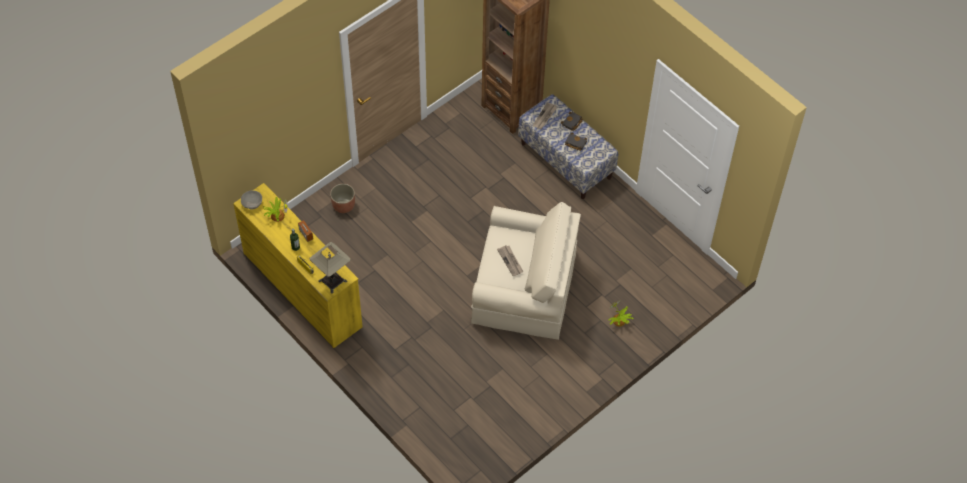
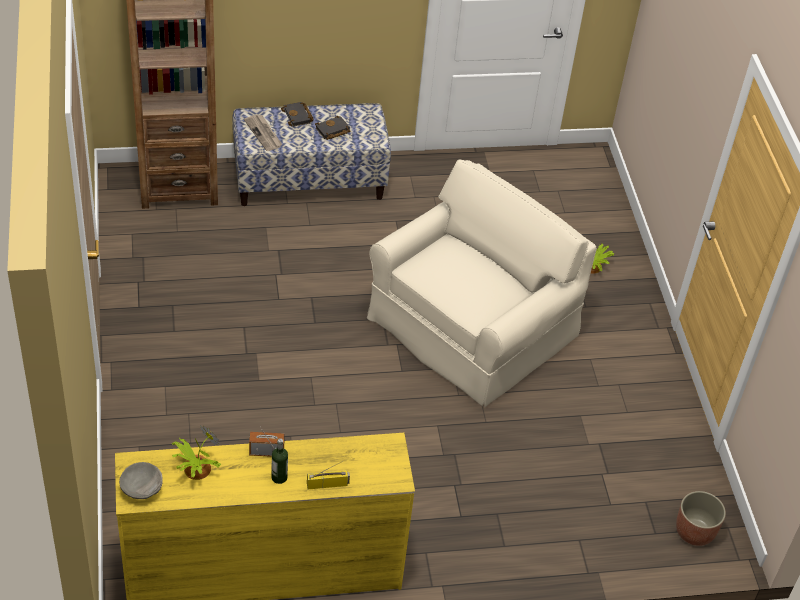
camera: 60 degrees left, 10 degrees down
table lamp [309,242,351,293] -> none
planter [330,184,355,213] -> planter moved to [676,491,726,546]
newspaper [497,245,524,276] -> none

